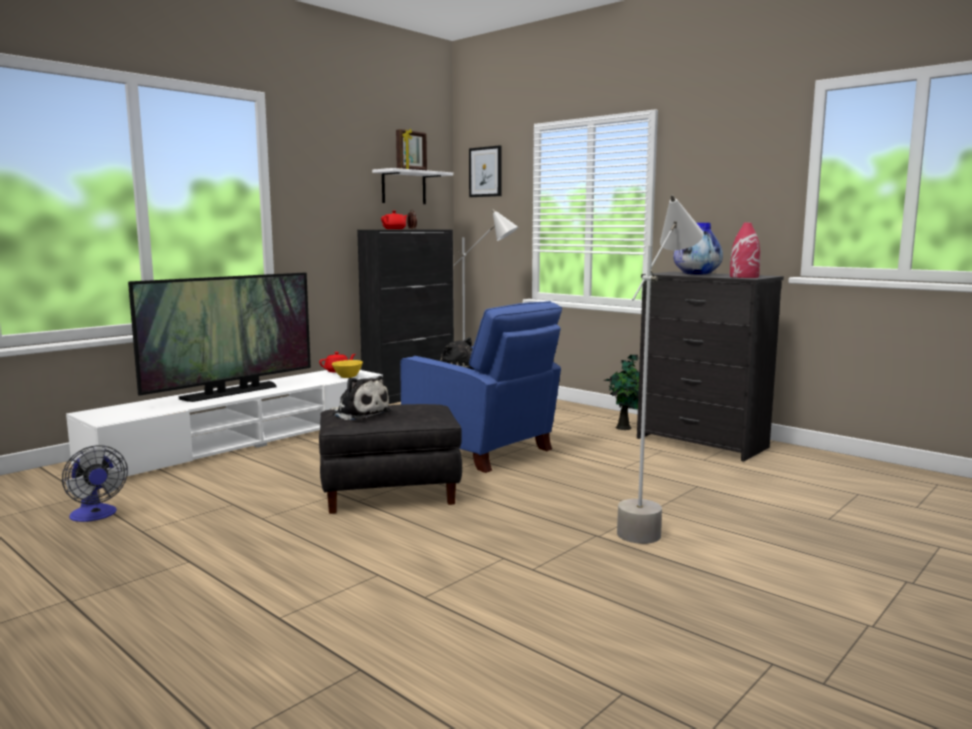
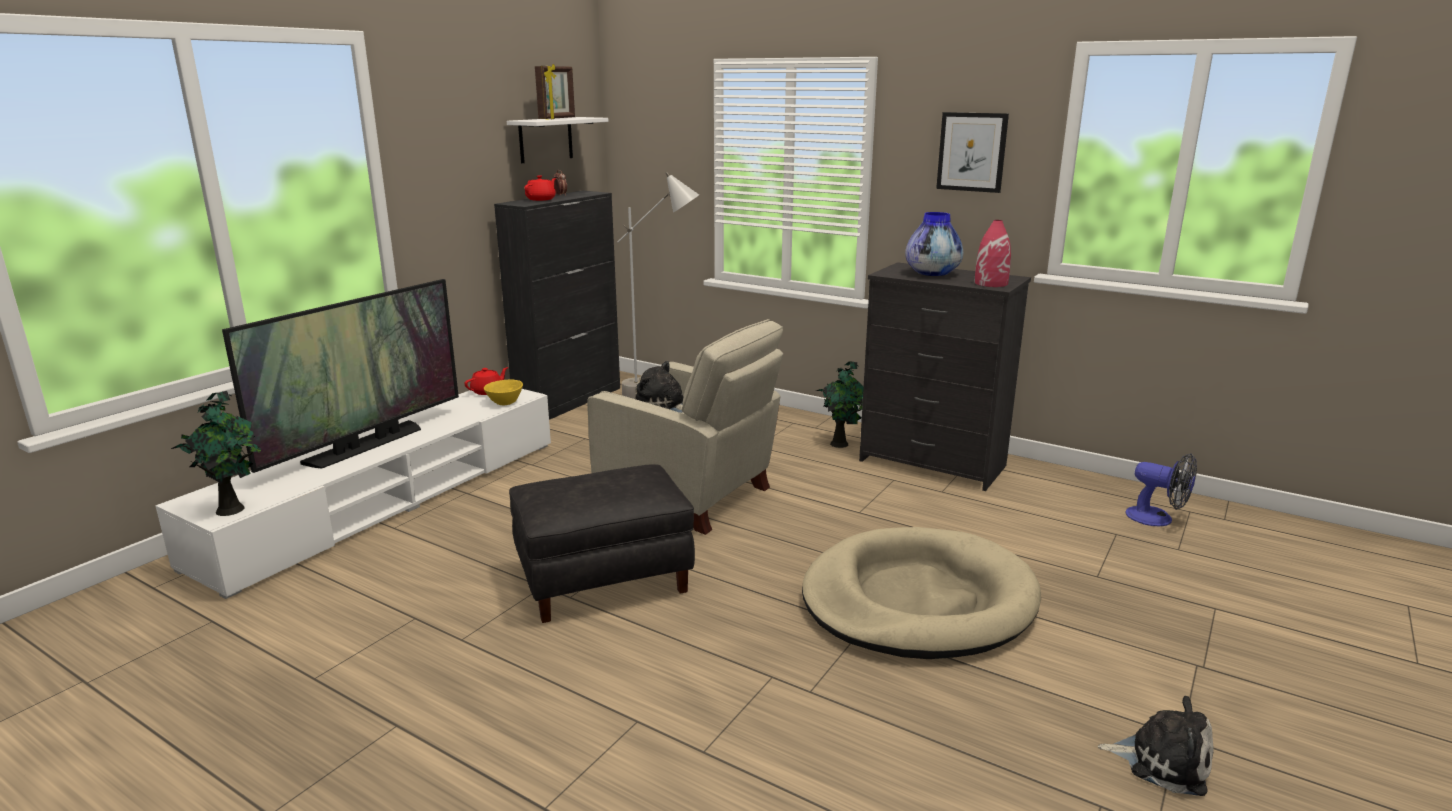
camera: 10 degrees left, 10 degrees up
fan [62,445,128,522] -> fan moved to [1126,453,1197,526]
plush toy [330,376,391,420] -> plush toy moved to [1098,696,1214,796]
blue armchair [400,301,562,473] -> beige armchair [587,319,783,535]
picture [469,145,502,197] -> picture moved to [936,112,1009,193]
grey floor lamp [617,194,704,544] -> beige dog bed [802,527,1041,659]
none -> potted plant [171,391,261,516]

